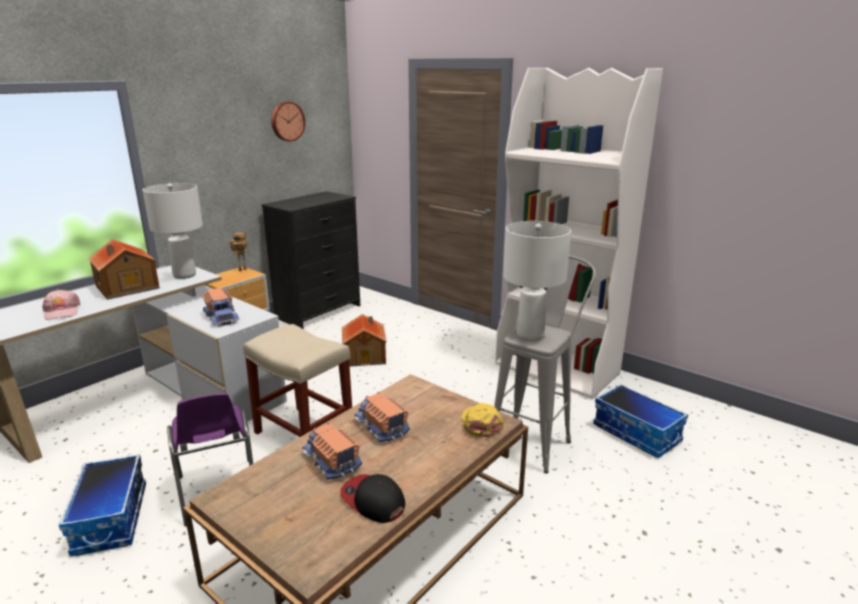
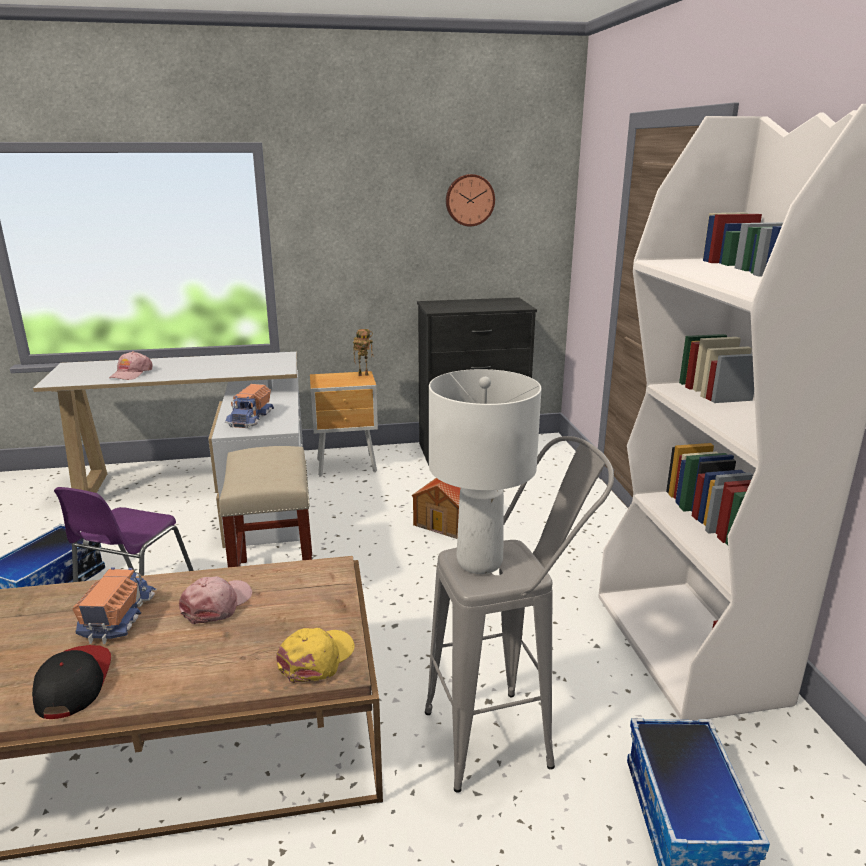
camera: 40 degrees right, 0 degrees up
toy house [88,239,160,300] -> none
white table lamp [143,183,203,279] -> none
toy truck [353,392,410,443] -> pink cap [179,576,252,624]

